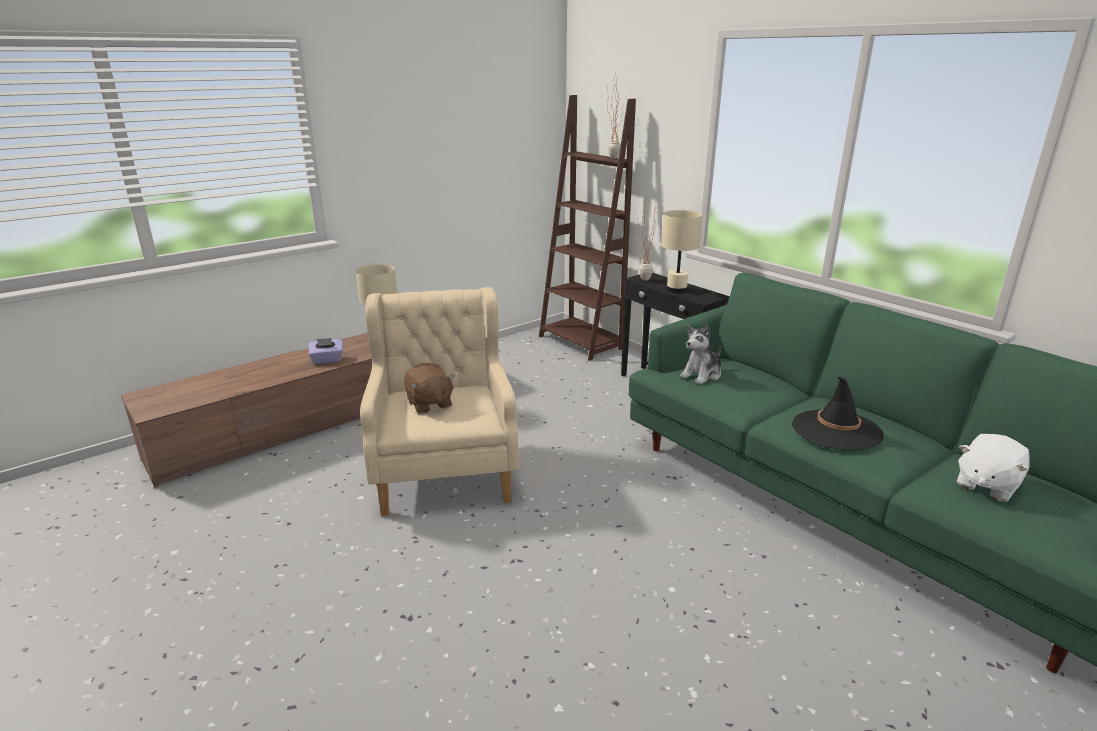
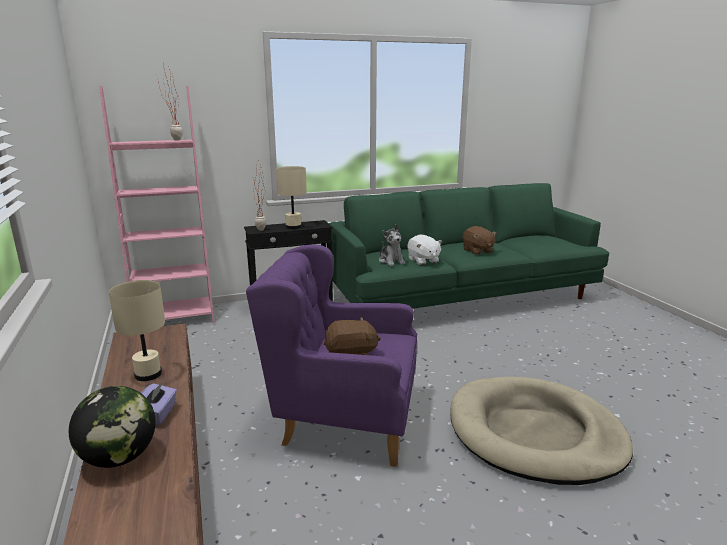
camera: 70 degrees left, 5 degrees down
beige armchair [360,287,519,516] -> purple armchair [246,245,417,467]
brown bookcase [539,95,636,361] -> pink bookcase [99,86,215,323]
black hat [792,376,884,450] -> brown plush toy [463,226,497,255]
white plush toy [957,434,1030,502] -> white plush toy moved to [407,235,442,265]
none -> globe [69,386,156,468]
none -> beige dog bed [450,377,633,485]

